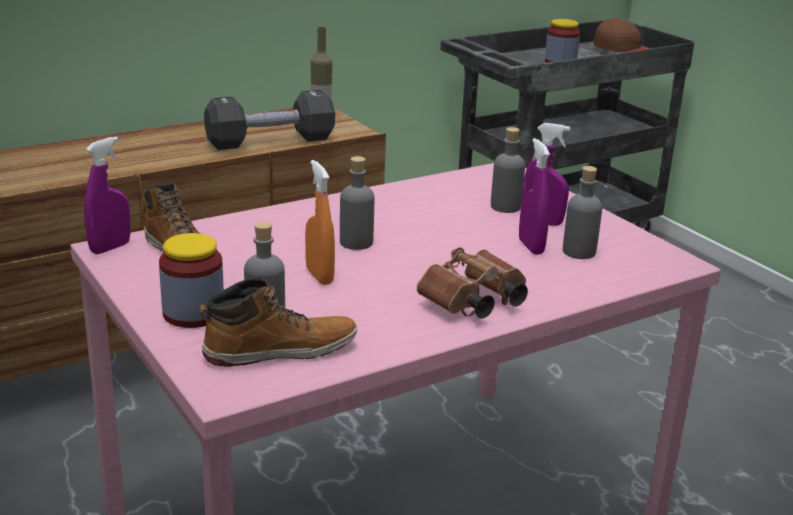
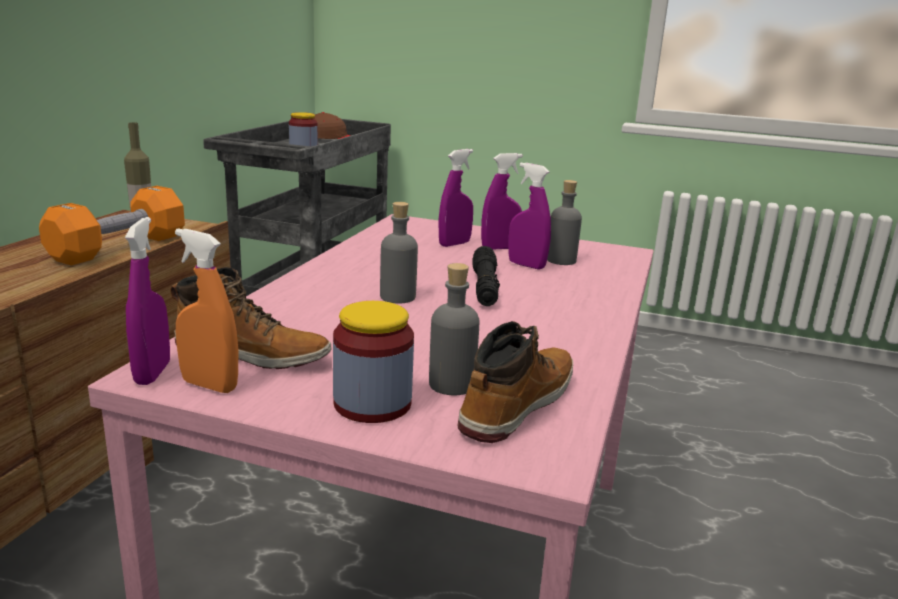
camera: 40 degrees left, 5 degrees down
black dumbbell [204,90,335,150] -> orange dumbbell [39,186,185,265]
orange spray bottle [305,160,335,285] -> orange spray bottle moved to [175,228,238,393]
brown binoculars [417,247,528,319] -> none
grey bottle [491,127,525,213] -> purple spray bottle [439,149,473,247]
none -> black flashlight [472,246,500,306]

